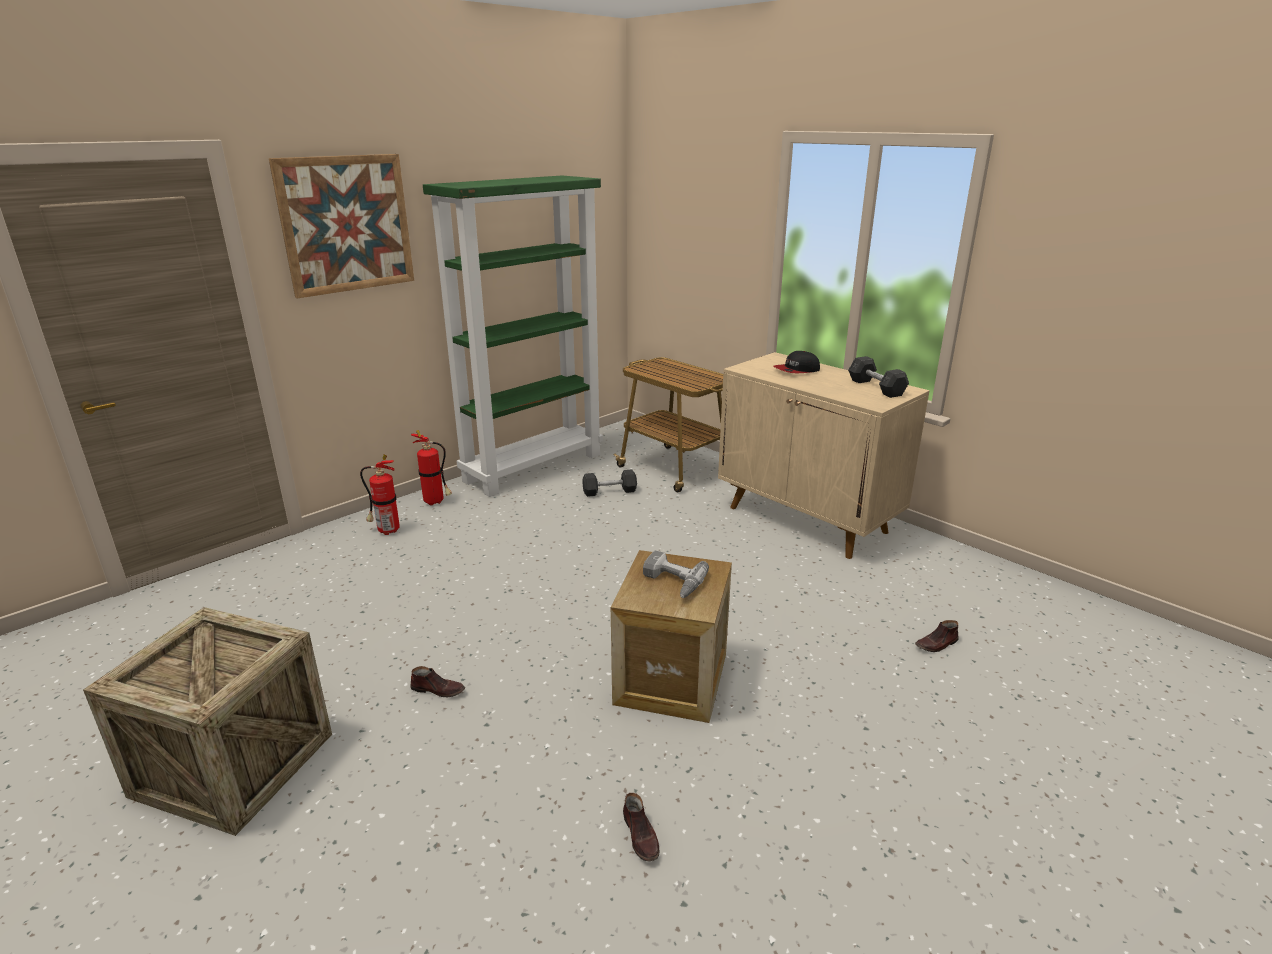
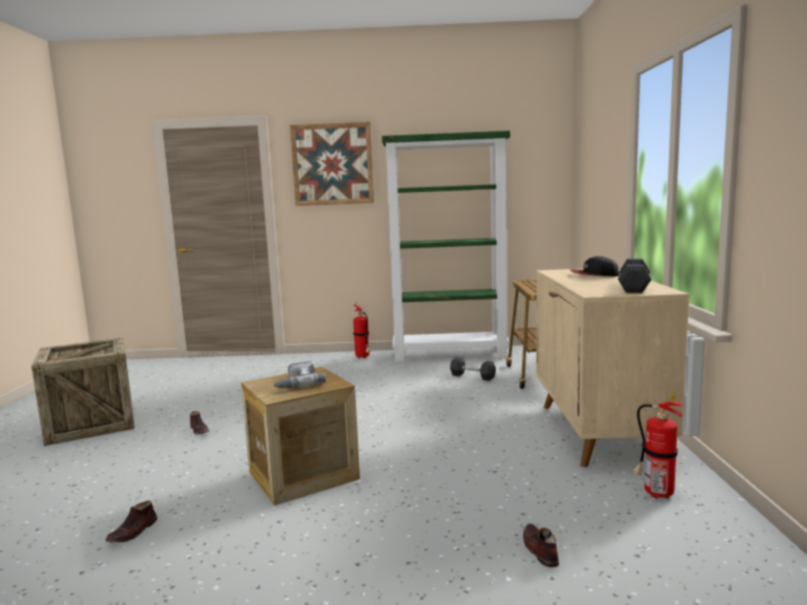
camera: 45 degrees right, 15 degrees down
fire extinguisher [360,454,400,535] -> fire extinguisher moved to [633,393,685,499]
brown shoe [915,620,959,652] -> brown shoe turned 60 degrees clockwise [523,524,559,567]

